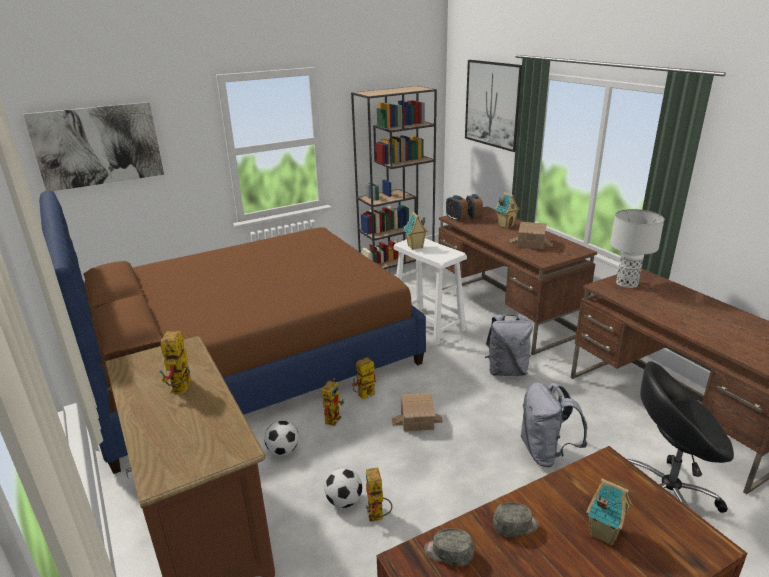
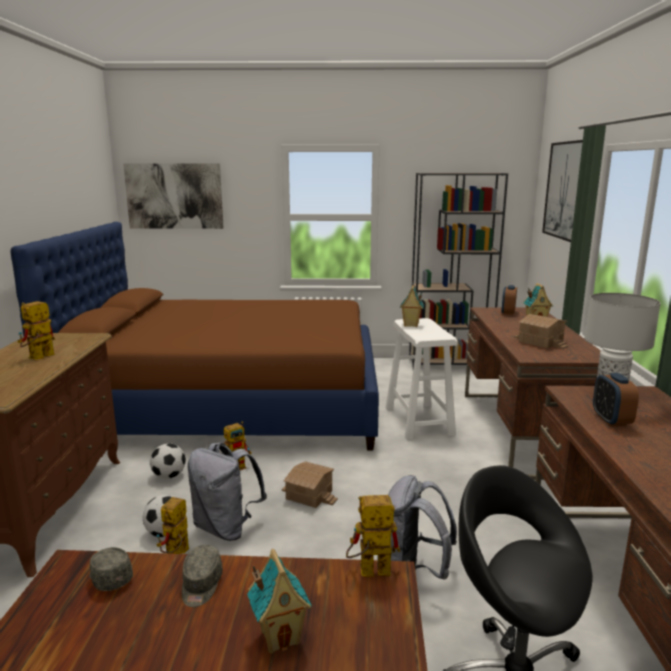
camera: 30 degrees right, 10 degrees down
toy robot [352,357,376,399] -> toy robot moved to [346,495,400,577]
alarm clock [446,195,468,221] -> alarm clock moved to [593,373,639,426]
grey backpack [485,314,533,376] -> grey backpack moved to [187,442,267,541]
grey cap [493,502,539,537] -> grey cap turned 75 degrees clockwise [182,545,223,607]

